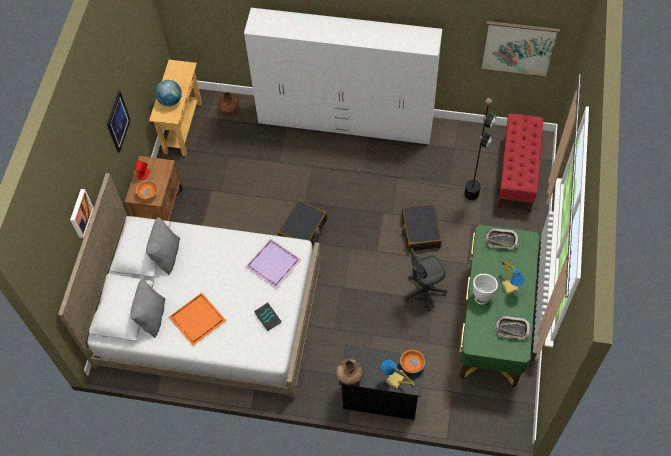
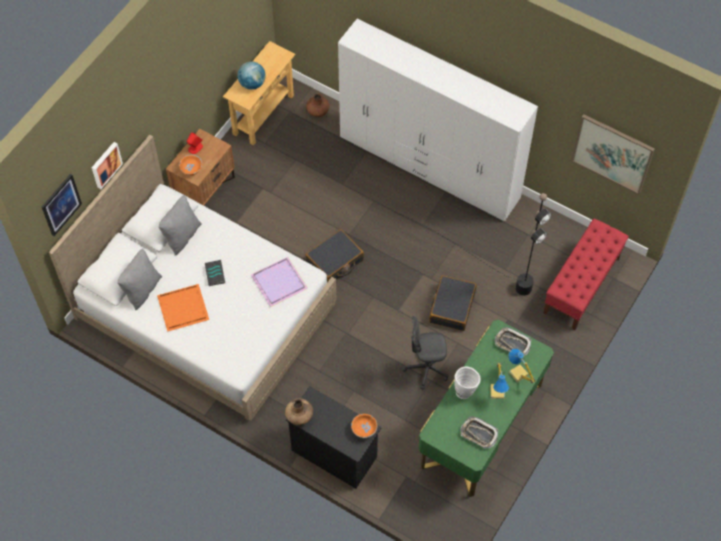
camera: 20 degrees right, 0 degrees up
picture [107,91,131,153] -> picture moved to [42,174,82,236]
book [254,303,281,331] -> book moved to [205,260,225,286]
table lamp [381,360,415,389] -> table lamp moved to [508,349,536,384]

